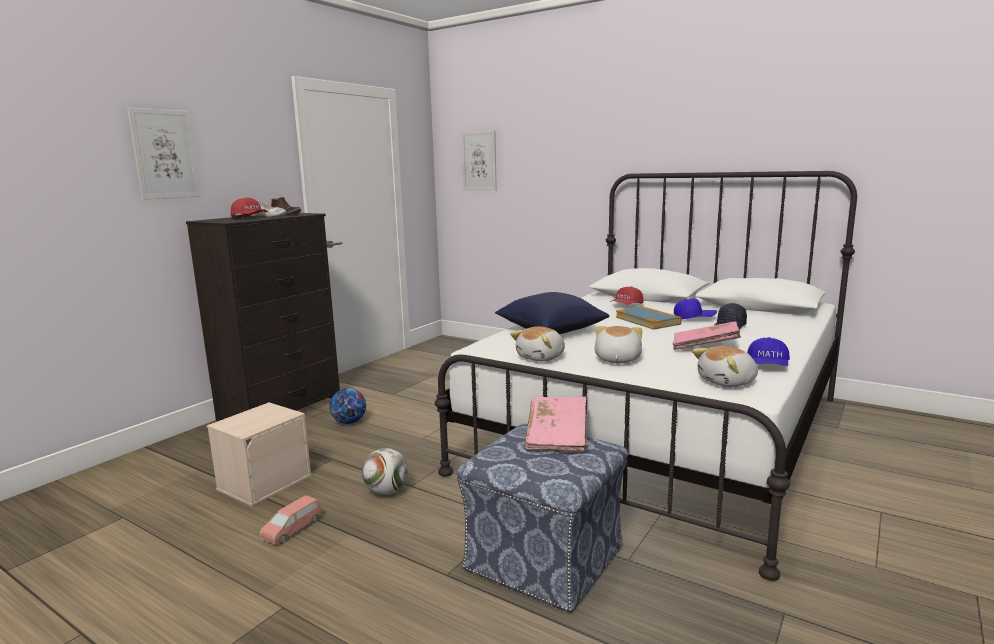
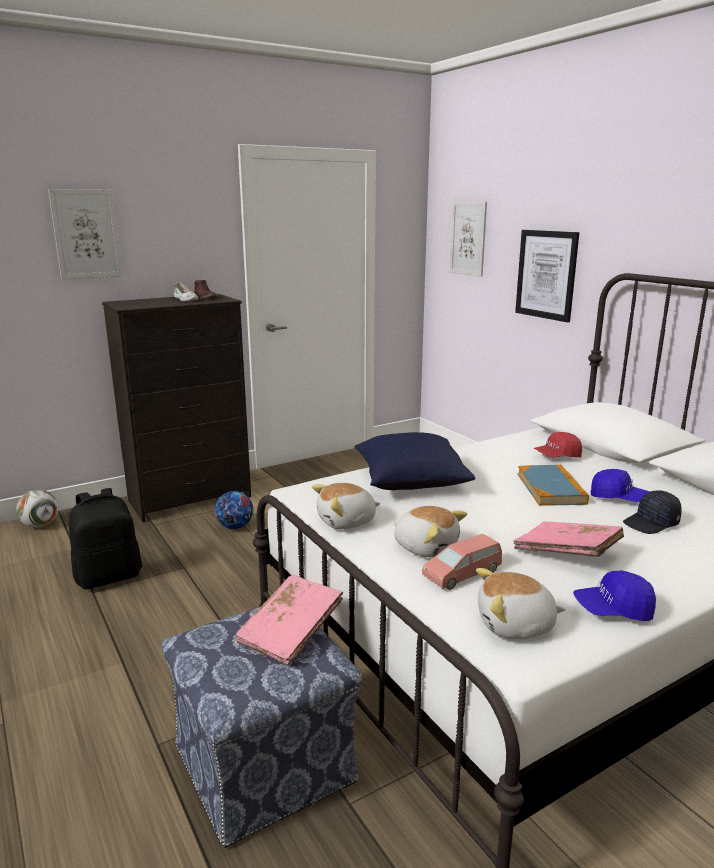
camera: 25 degrees right, 5 degrees up
beige storage box [207,402,312,506] -> black backpack [69,488,142,589]
red cap [231,197,268,218] -> none
pink toy car [259,495,322,545] -> pink toy car moved to [422,534,502,590]
football [362,448,408,495] -> football moved to [16,490,58,528]
plush toy [595,326,642,363] -> plush toy turned 90 degrees clockwise [394,506,467,557]
blue cap [747,337,790,366] -> blue cap turned 45 degrees clockwise [573,571,656,621]
none -> picture [515,230,579,322]

